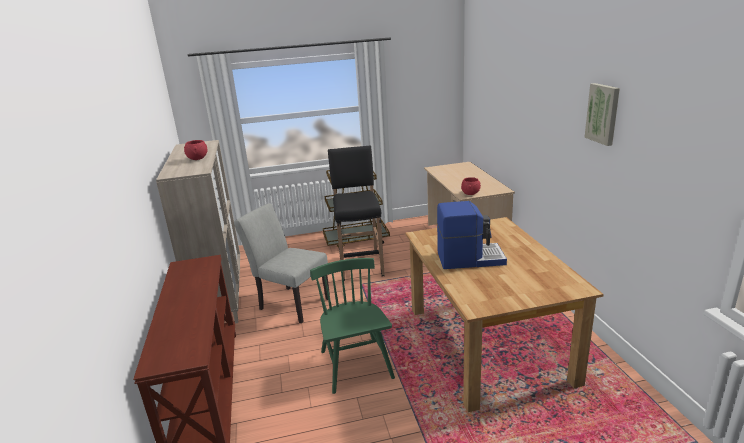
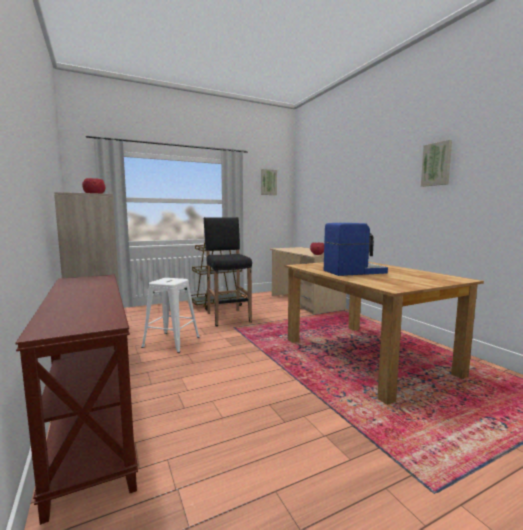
camera: 15 degrees left, 15 degrees down
grey chair [234,203,330,324] -> white stool [141,278,200,353]
green chair [310,258,395,394] -> none
none -> picture [261,169,277,195]

